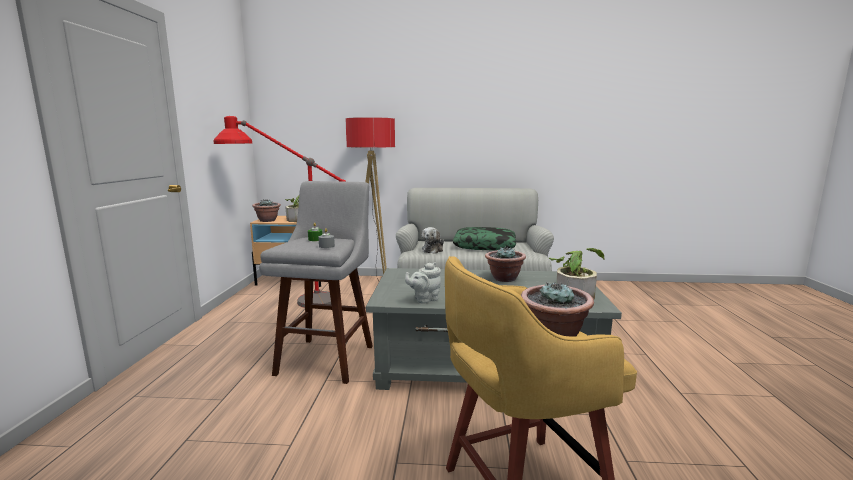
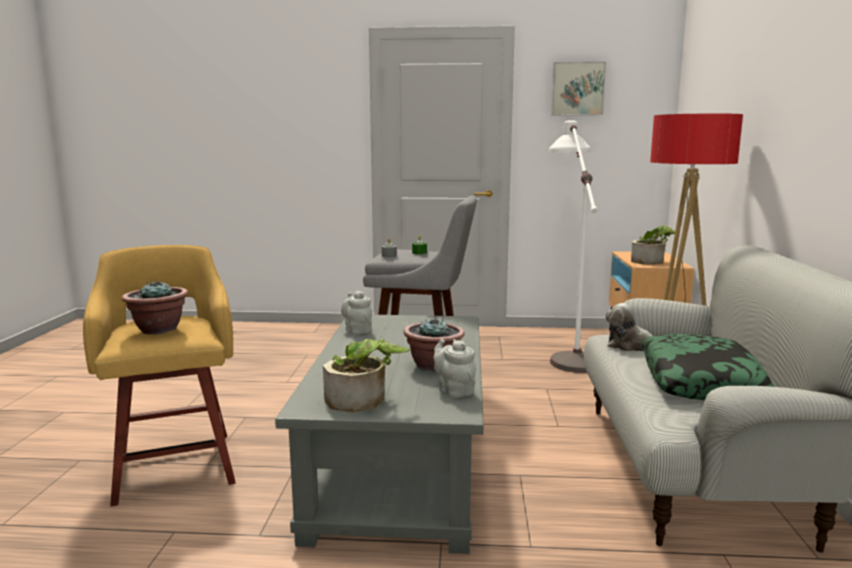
camera: 90 degrees right, 0 degrees up
red floor lamp [213,116,346,308] -> white floor lamp [549,120,597,373]
potted plant [252,199,281,222] -> none
none -> grey teapot [433,339,476,398]
none -> picture [551,62,606,115]

